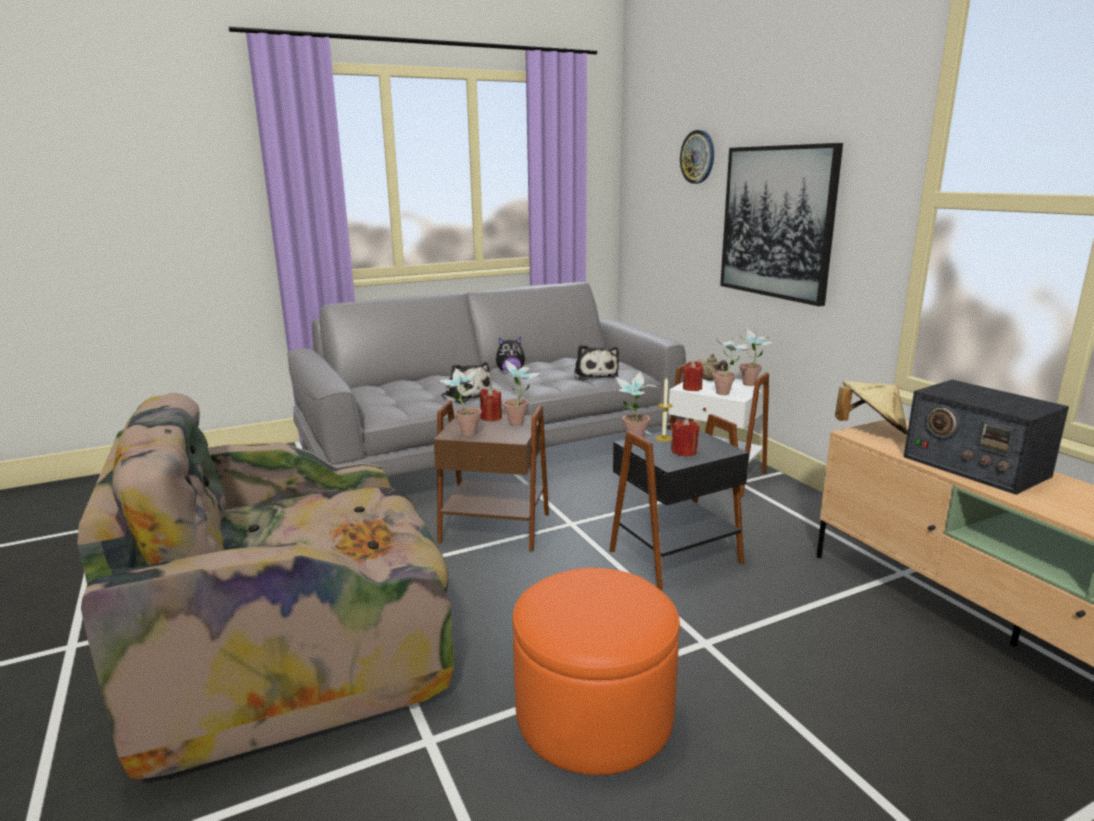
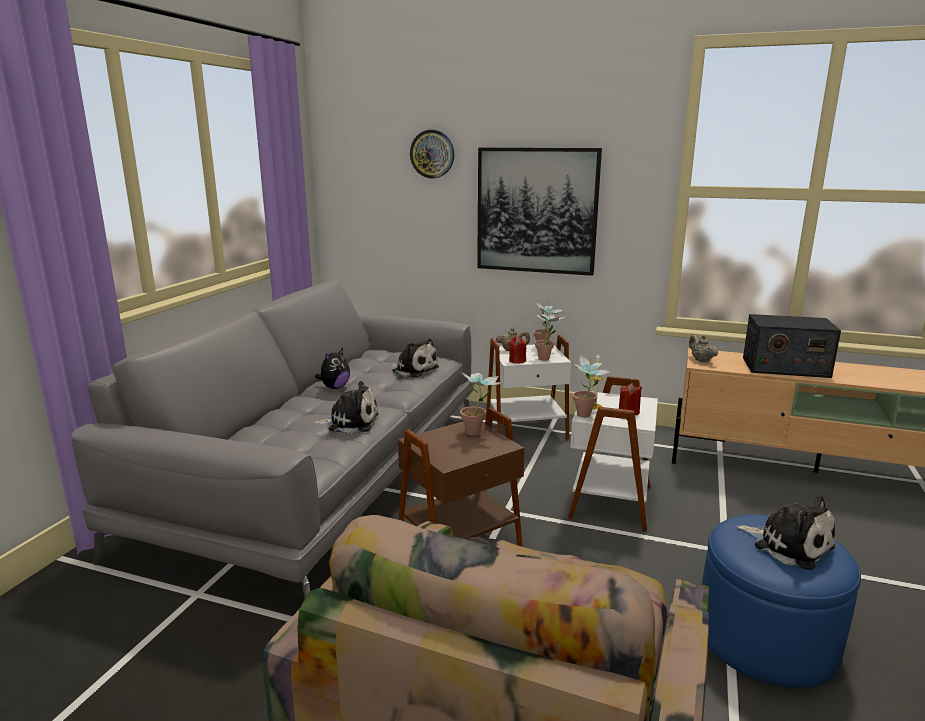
camera: 45 degrees left, 0 degrees up
potted plant [438,368,481,436] -> none
red candle [480,388,502,421] -> none
orange ottoman [512,568,680,775] -> blue ottoman [702,515,861,688]
black side table [609,414,749,591] -> white side table [568,376,658,532]
beige hat [835,381,908,434] -> beige teapot [689,335,718,362]
none -> plush toy [737,495,835,570]

